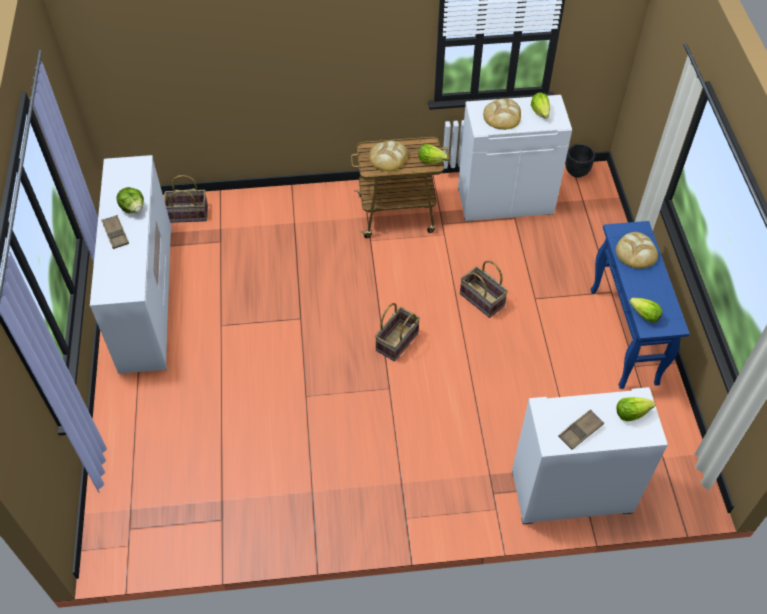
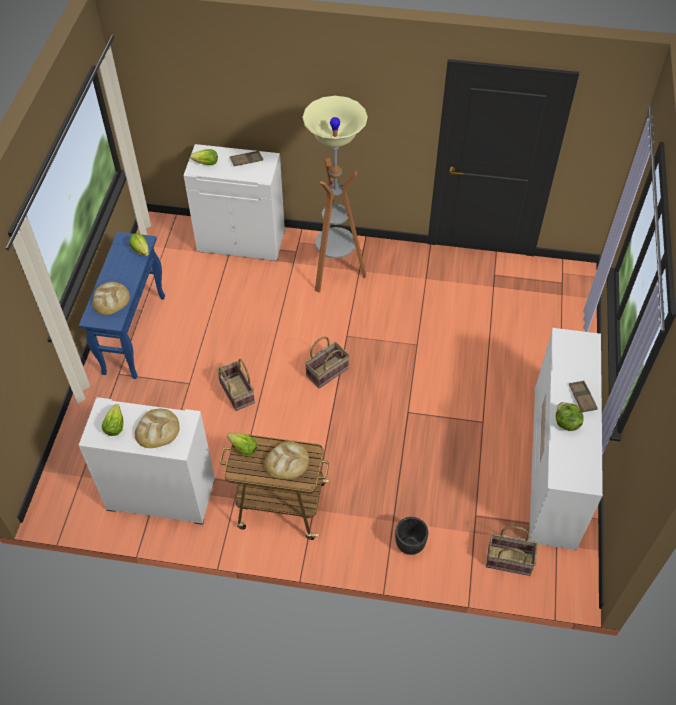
camera: 165 degrees left, 0 degrees up
black planter [565,144,595,177] -> black planter moved to [395,517,428,555]
none -> floor lamp [302,96,368,293]

